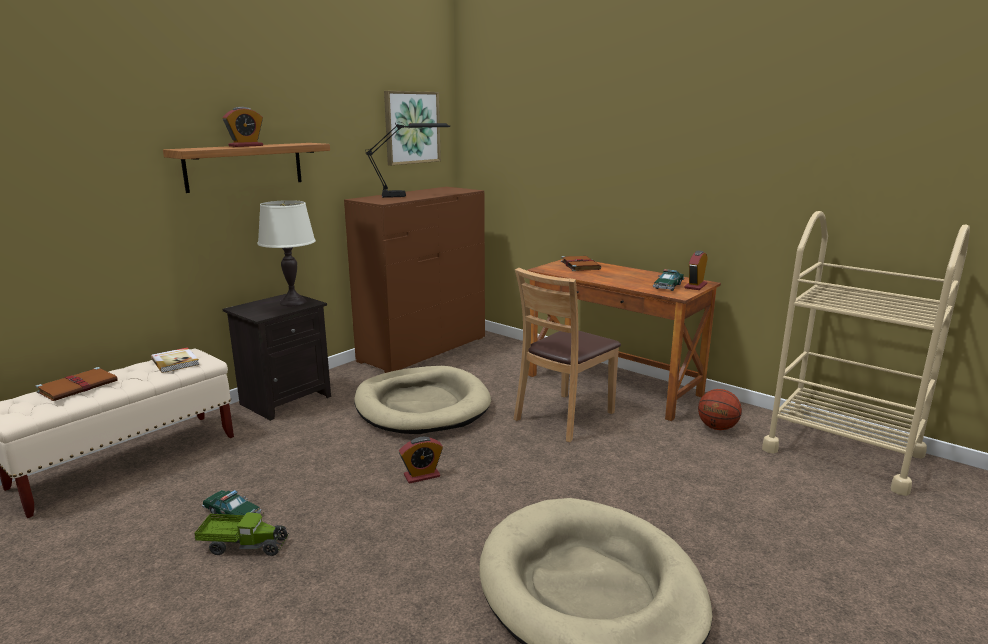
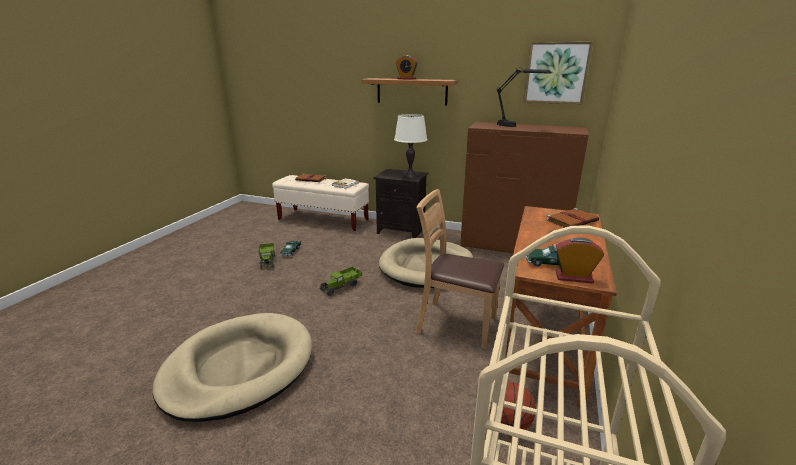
camera: 70 degrees right, 5 degrees up
alarm clock [399,437,443,484] -> toy truck [320,267,362,296]

